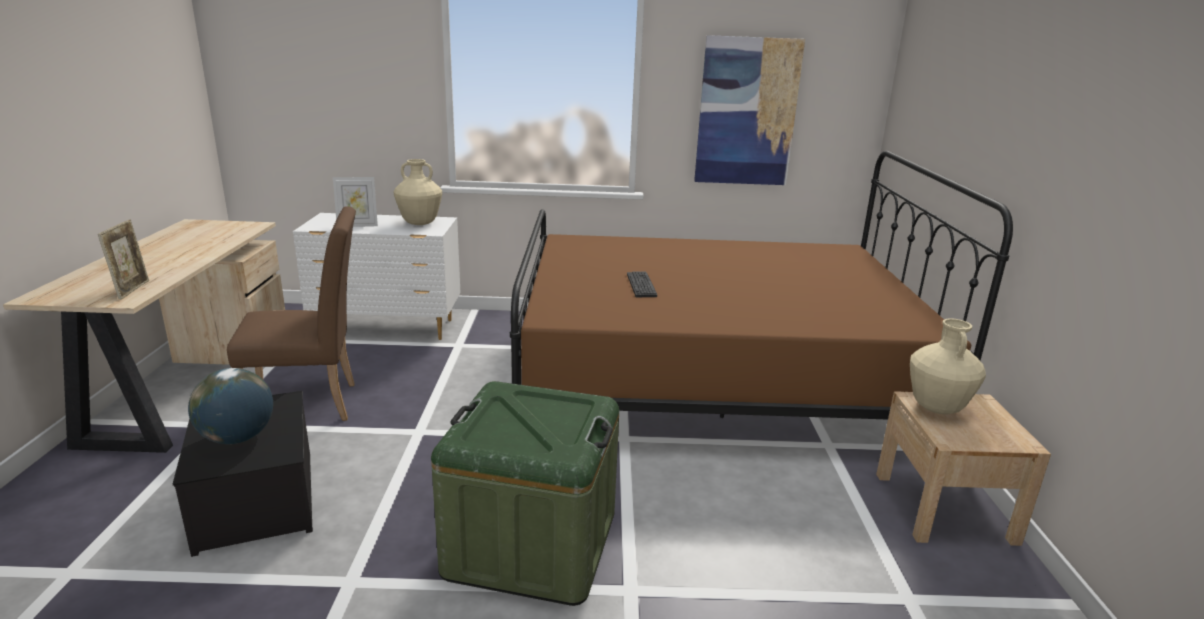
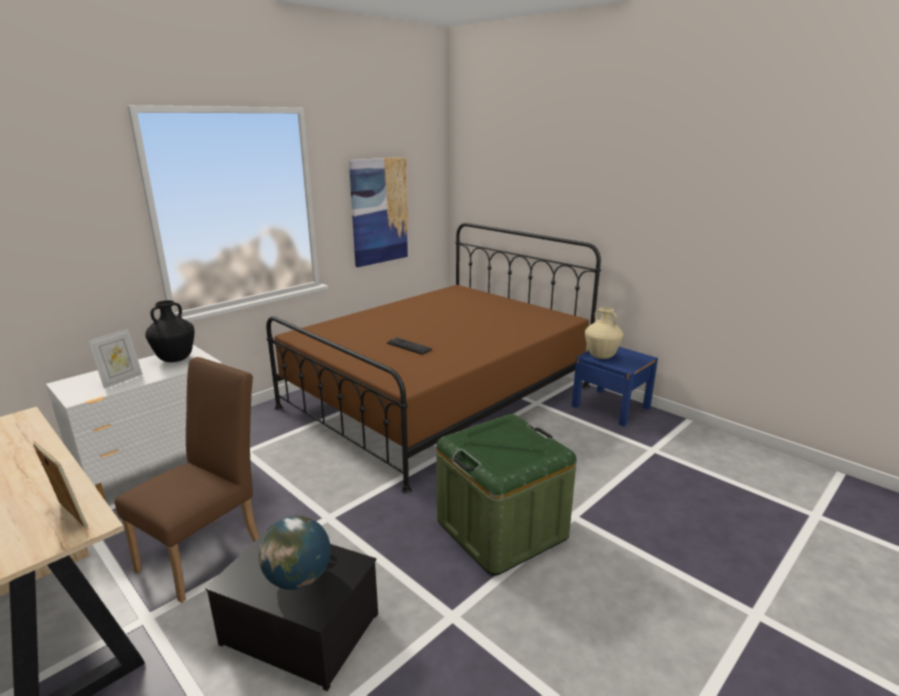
camera: 45 degrees left, 0 degrees up
beige vase [394,159,442,225] -> black vase [145,300,195,362]
beige nightstand [876,391,1051,546] -> blue nightstand [572,347,658,426]

